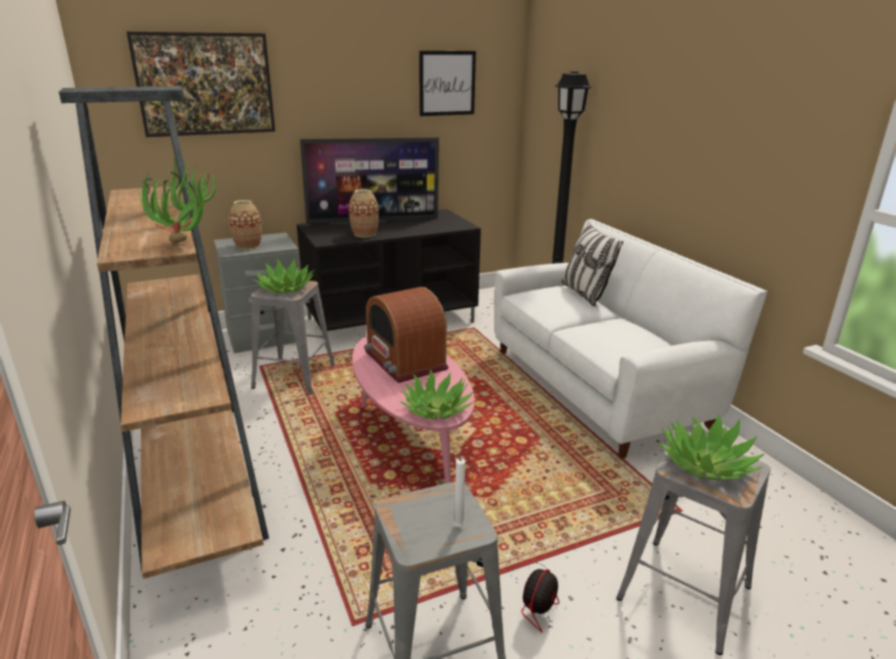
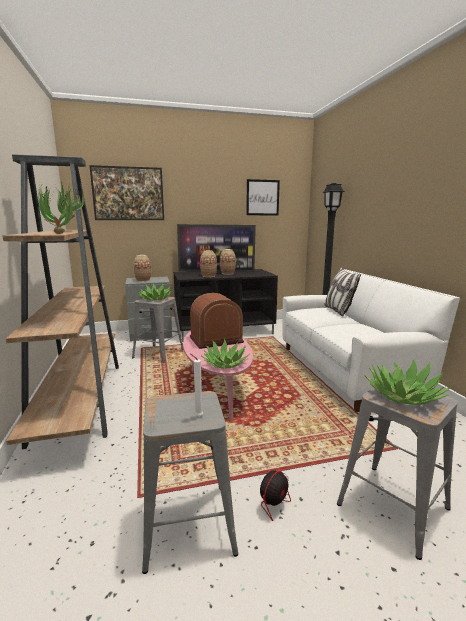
camera: 10 degrees right, 10 degrees down
radio [364,287,449,383] -> radio turned 90 degrees clockwise [190,293,244,349]
none -> vase [220,249,236,275]

